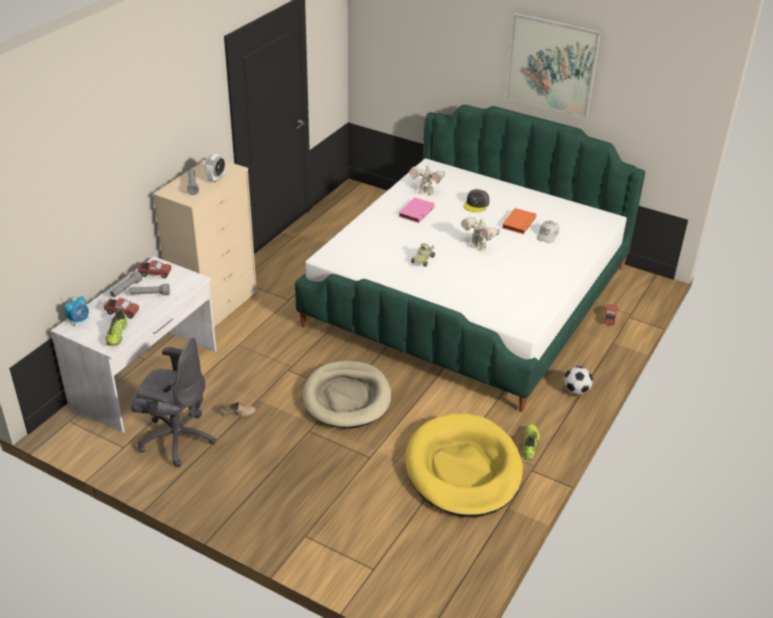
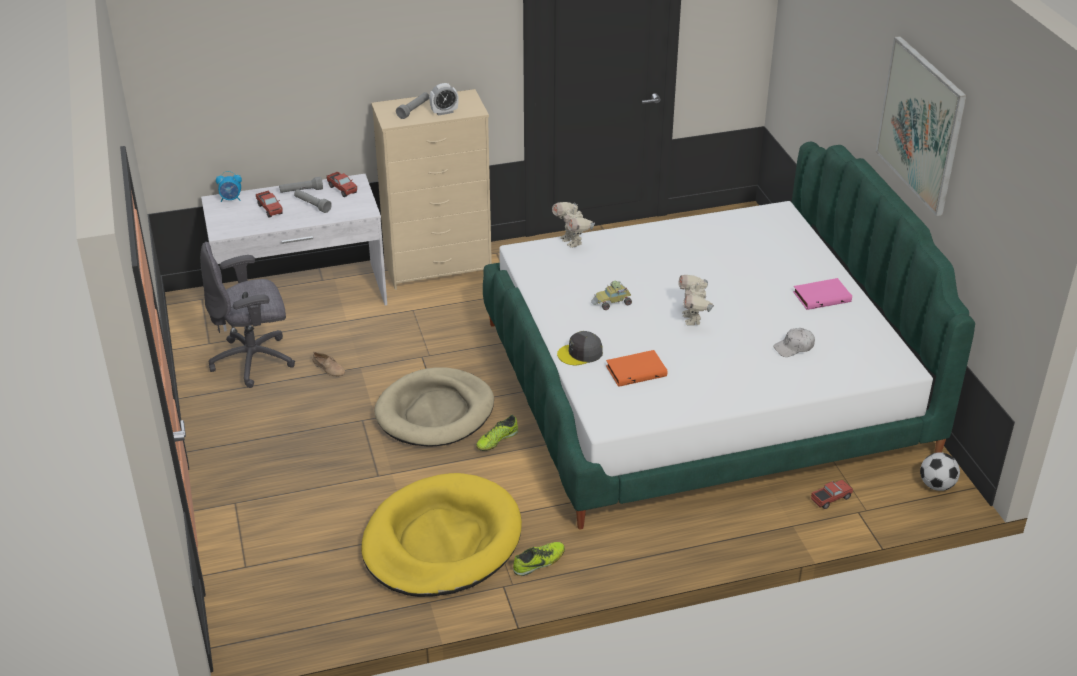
camera: 45 degrees right, 0 degrees up
shoe [106,310,128,346] -> shoe moved to [476,415,518,451]
grey office chair [131,338,216,467] -> grey office chair turned 105 degrees clockwise [200,242,295,388]
pink book [398,197,435,223] -> pink book moved to [793,278,852,310]
toy robot [409,166,445,195] -> toy robot moved to [552,202,595,248]
grey cap [464,189,489,212] -> grey cap moved to [557,331,603,365]
orange book [502,208,536,234] -> orange book moved to [606,350,667,387]
football [564,366,593,395] -> football moved to [920,452,960,491]

